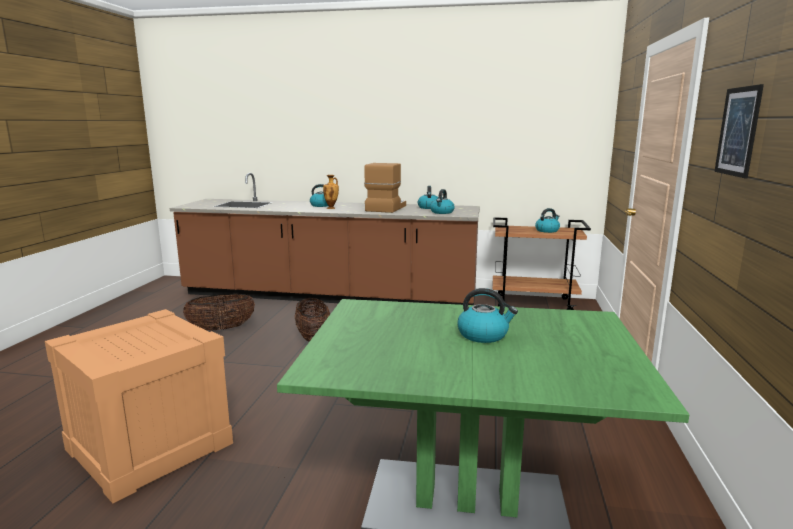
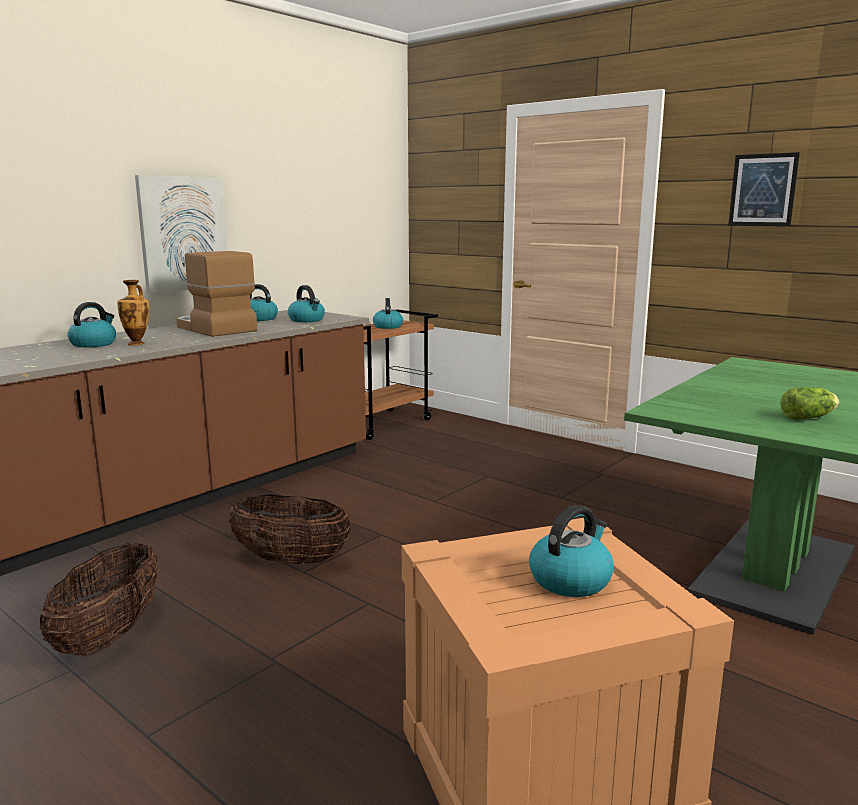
camera: 60 degrees left, 0 degrees up
kettle [457,288,518,343] -> kettle moved to [529,505,614,597]
none -> picture [135,175,228,293]
none -> lettuce [780,387,839,420]

